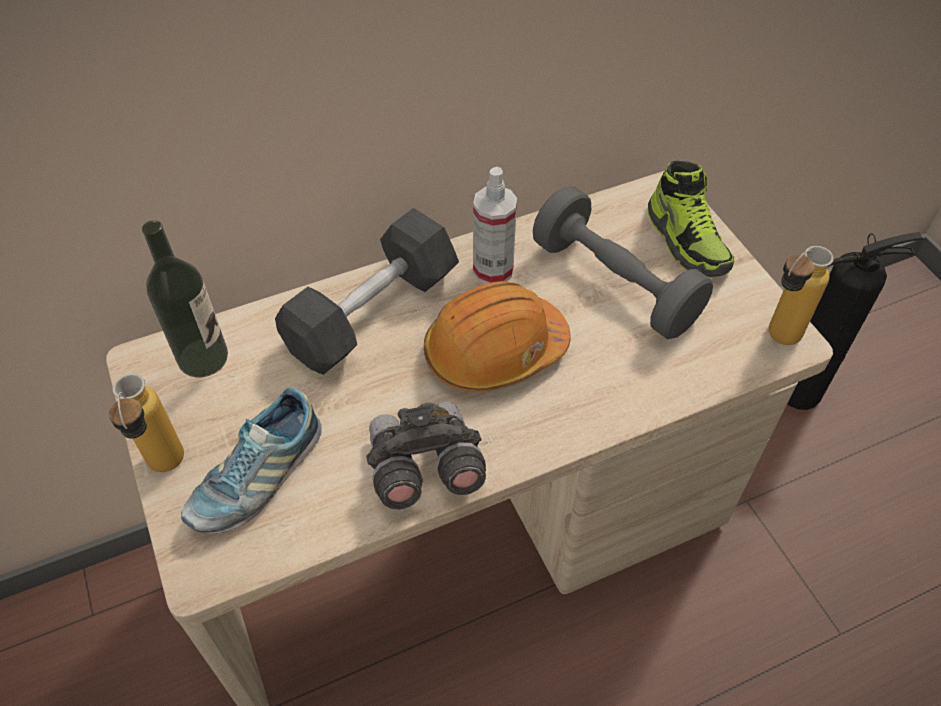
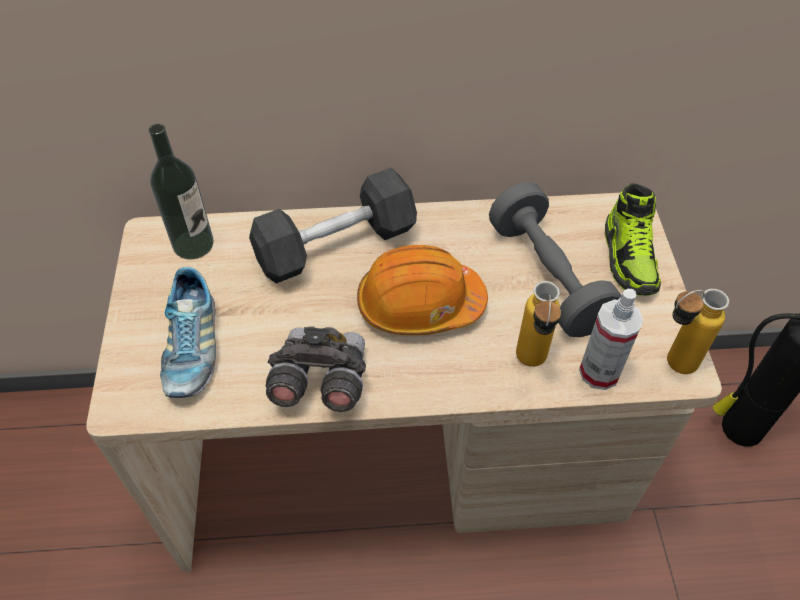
camera: 20 degrees right, 0 degrees up
bottle [109,373,184,472] -> bottle moved to [516,281,561,367]
shoe [181,388,322,534] -> shoe turned 60 degrees counterclockwise [160,267,216,398]
spray bottle [473,167,517,284] -> spray bottle moved to [579,289,644,390]

